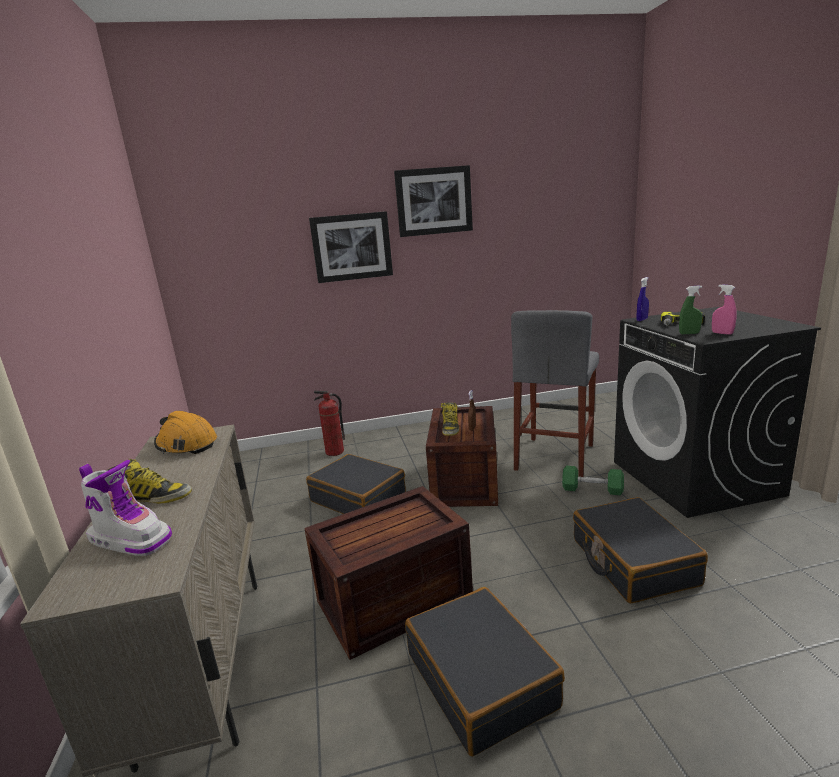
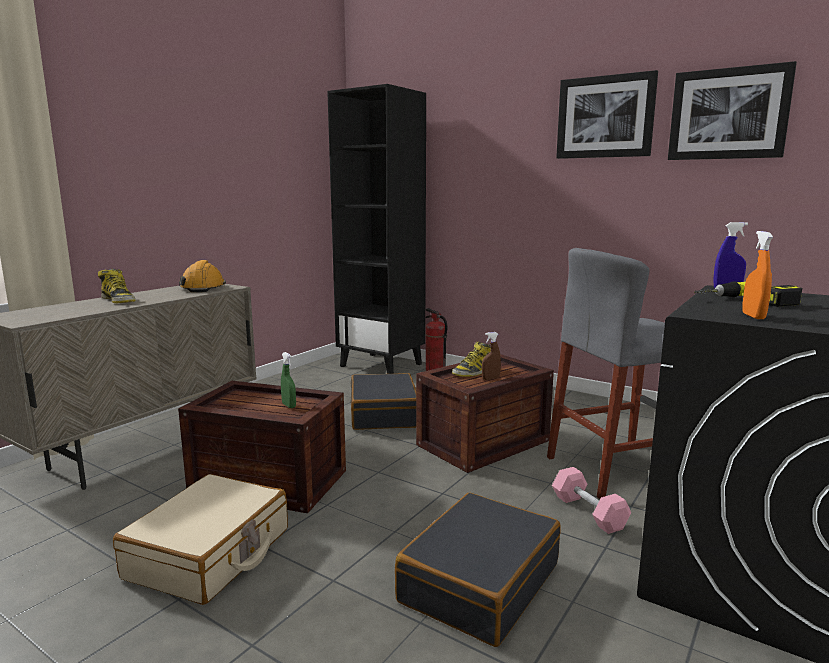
camera: 45 degrees right, 5 degrees down
boot [79,460,172,556] -> none
picture [309,211,393,283] -> picture moved to [668,61,797,160]
black suitcase [405,587,565,756] -> beige suitcase [113,474,288,605]
green dumbbell [562,465,624,495] -> pink dumbbell [552,467,631,534]
green spray bottle [679,286,702,334] -> green spray bottle moved to [281,352,296,408]
pink spray bottle [712,284,737,335] -> orange spray bottle [742,231,773,319]
none -> black bookcase [327,84,426,374]

